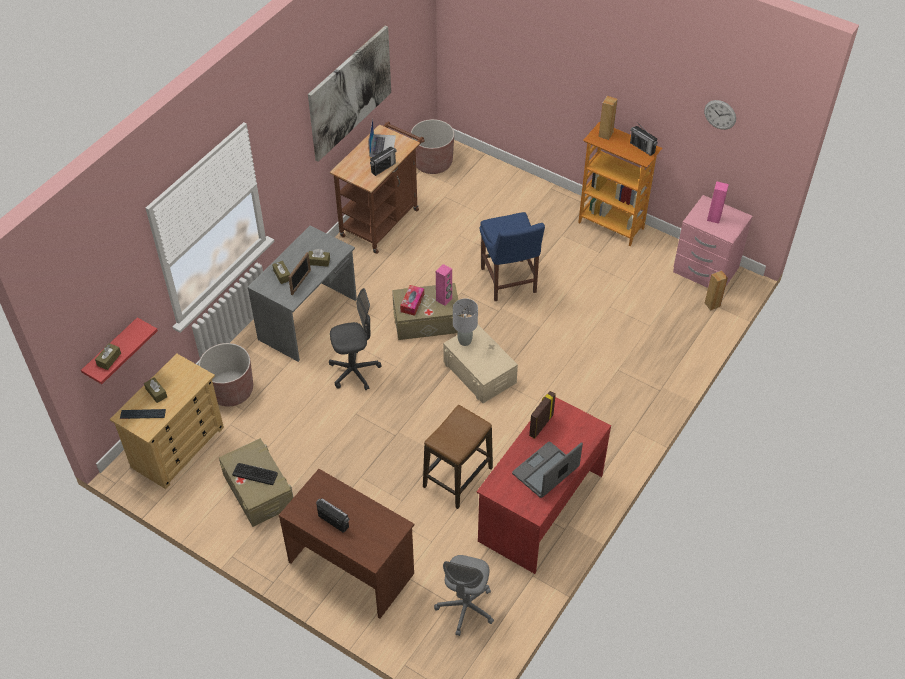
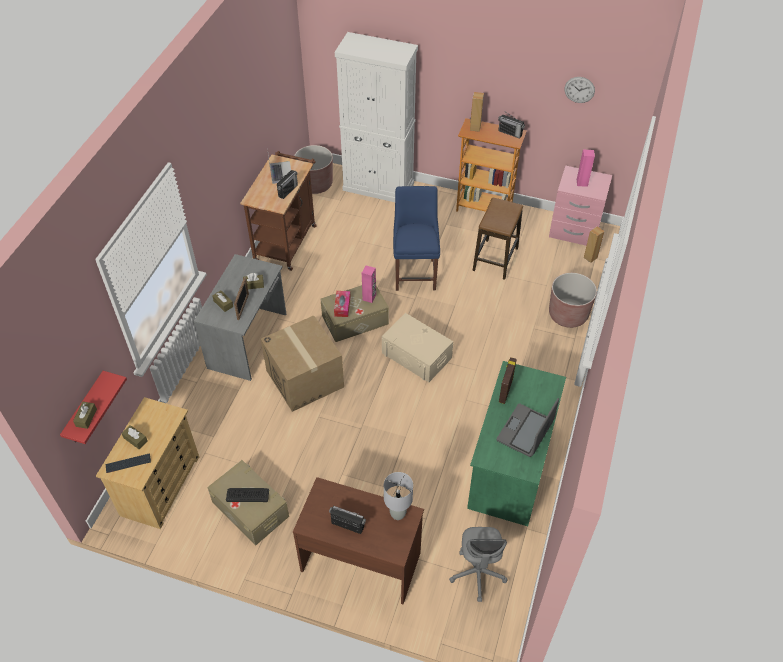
camera: 15 degrees left, 0 degrees up
brown planter [199,343,253,407] -> brown planter moved to [549,273,597,328]
picture [308,25,391,162] -> none
grey office chair [329,288,382,390] -> cardboard box [261,315,344,412]
stool [423,405,493,509] -> stool moved to [472,198,523,280]
grey table lamp [453,298,478,346] -> grey table lamp moved to [384,472,413,520]
red desk [477,397,611,574] -> green desk [467,361,566,526]
blue chair [480,212,545,301] -> blue chair turned 150 degrees counterclockwise [393,186,440,291]
none -> white cabinet [335,32,418,202]

